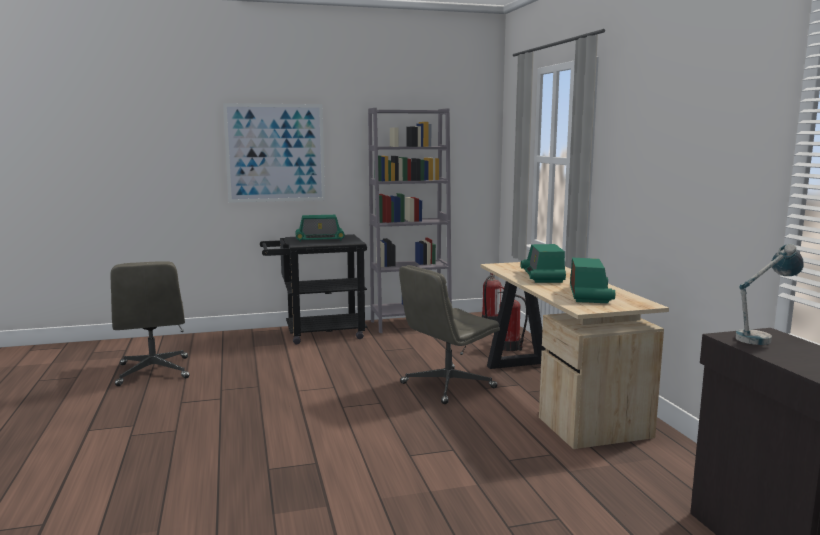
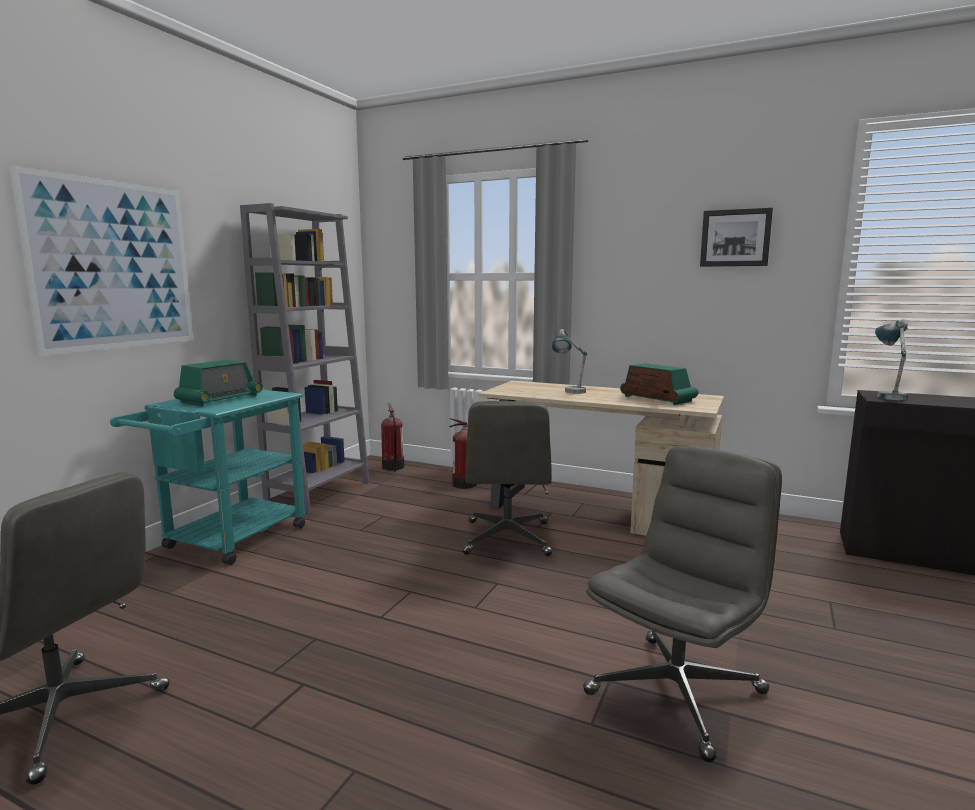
camera: 50 degrees left, 0 degrees up
black cart [260,234,367,344] -> turquoise cart [110,390,305,565]
radio [521,244,566,283] -> table lamp [552,329,587,394]
none -> grey office chair [583,445,782,762]
none -> picture [700,208,773,267]

